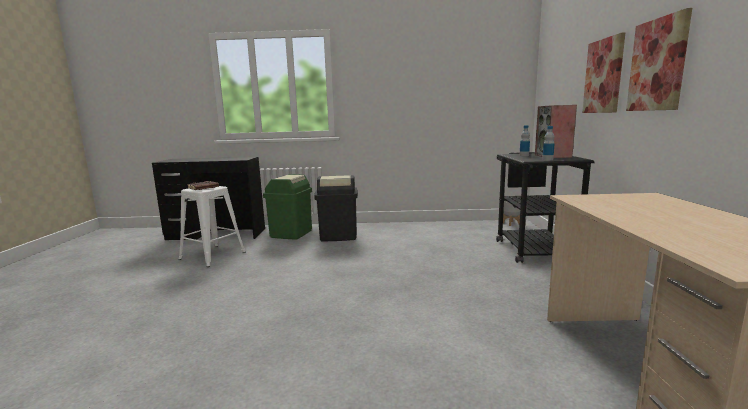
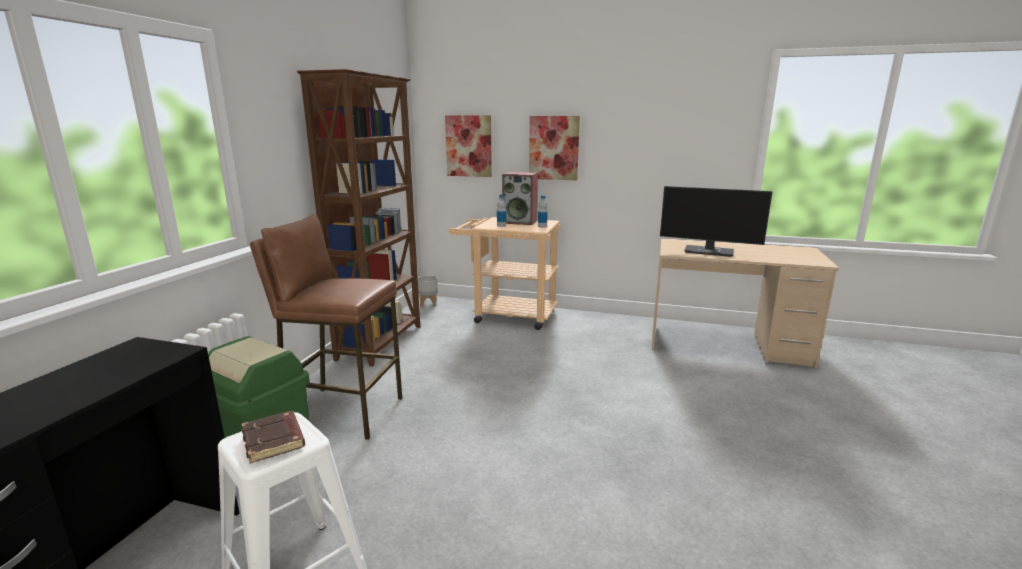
camera: 75 degrees left, 5 degrees up
black trash can [314,175,358,242] -> brown stool [250,214,402,440]
black cart [496,152,595,263] -> beige cart [448,217,561,330]
picture [626,8,692,111] -> picture moved to [445,115,492,177]
none -> brown bookcase [297,69,420,367]
none -> monitor [660,186,773,257]

